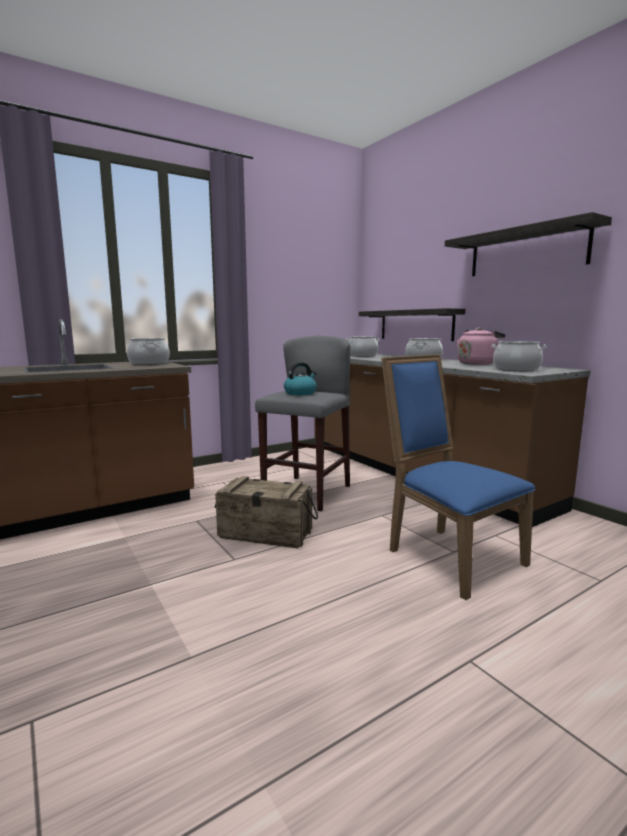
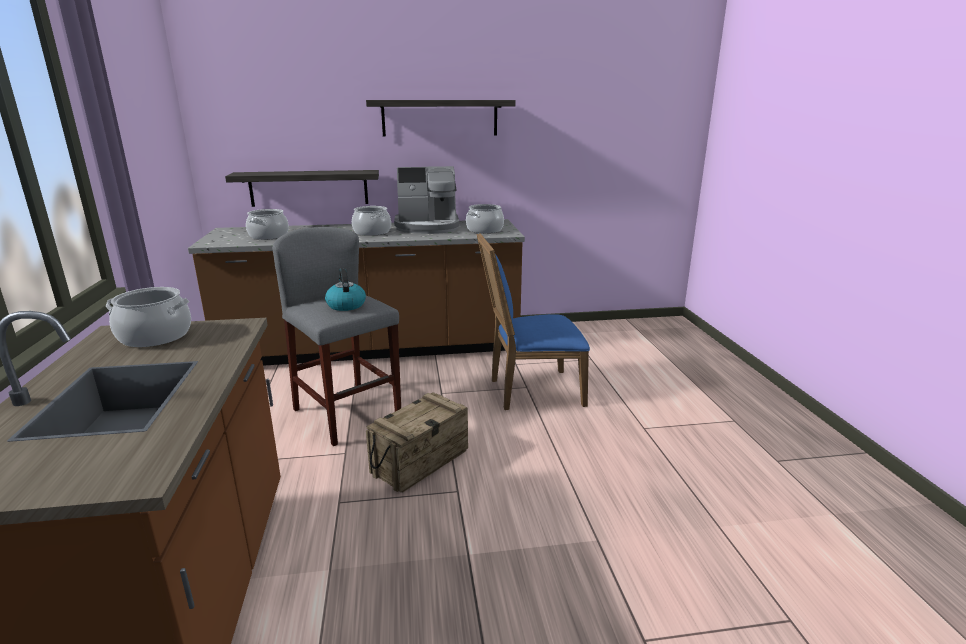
camera: 65 degrees left, 10 degrees up
pink kettle [456,328,505,365] -> coffee machine [394,166,459,234]

